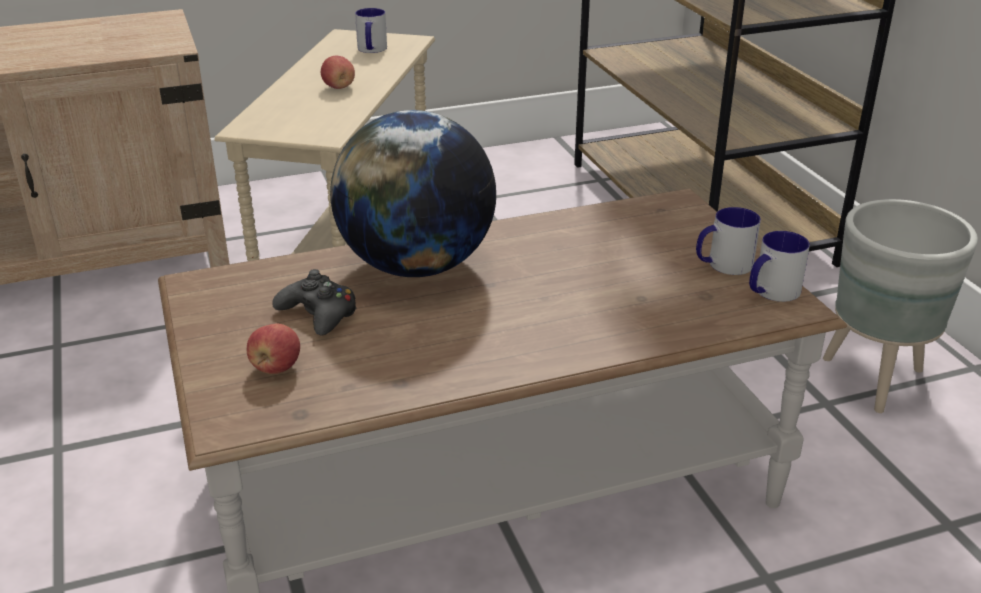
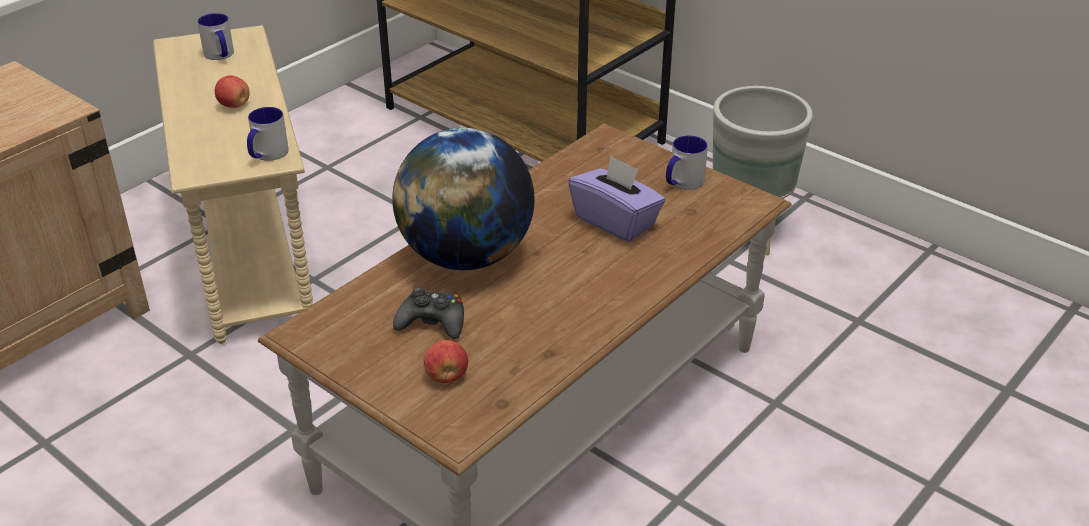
camera: 30 degrees left, 5 degrees up
mug [749,231,810,302] -> mug moved to [247,107,289,161]
none -> purple tissue box [568,156,665,242]

